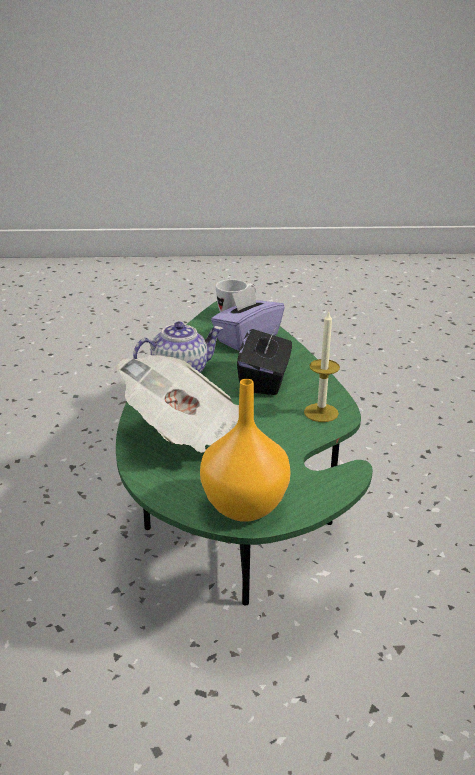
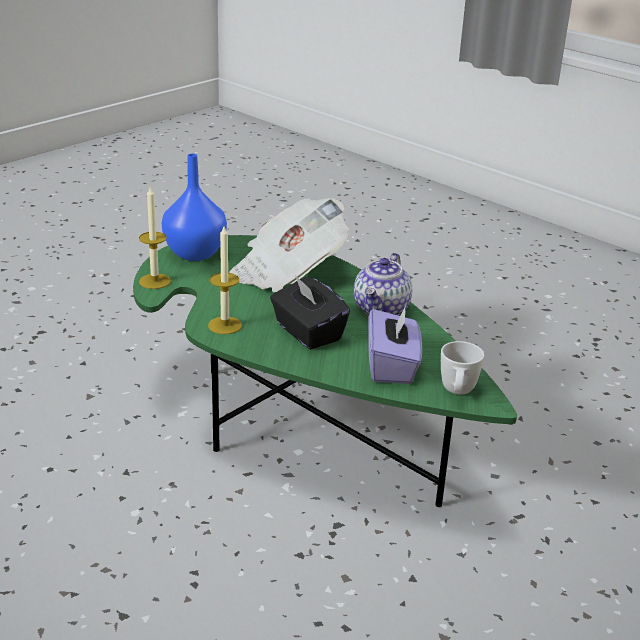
camera: 135 degrees right, 0 degrees up
orange vase [200,379,290,522] -> blue vase [162,154,227,261]
none -> candle [139,187,171,289]

